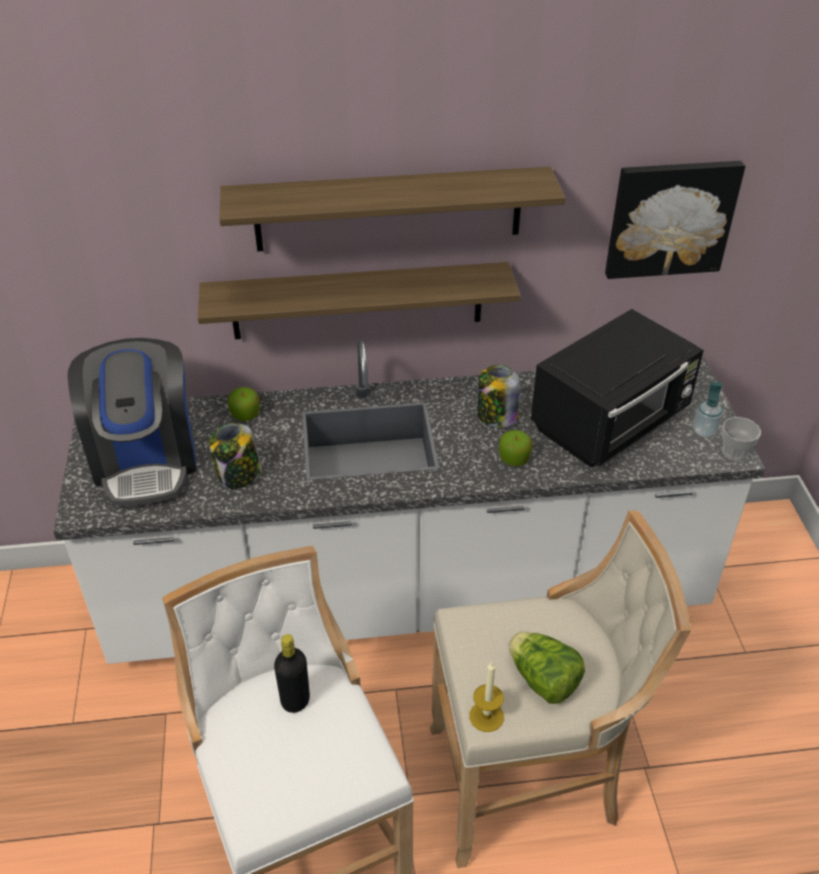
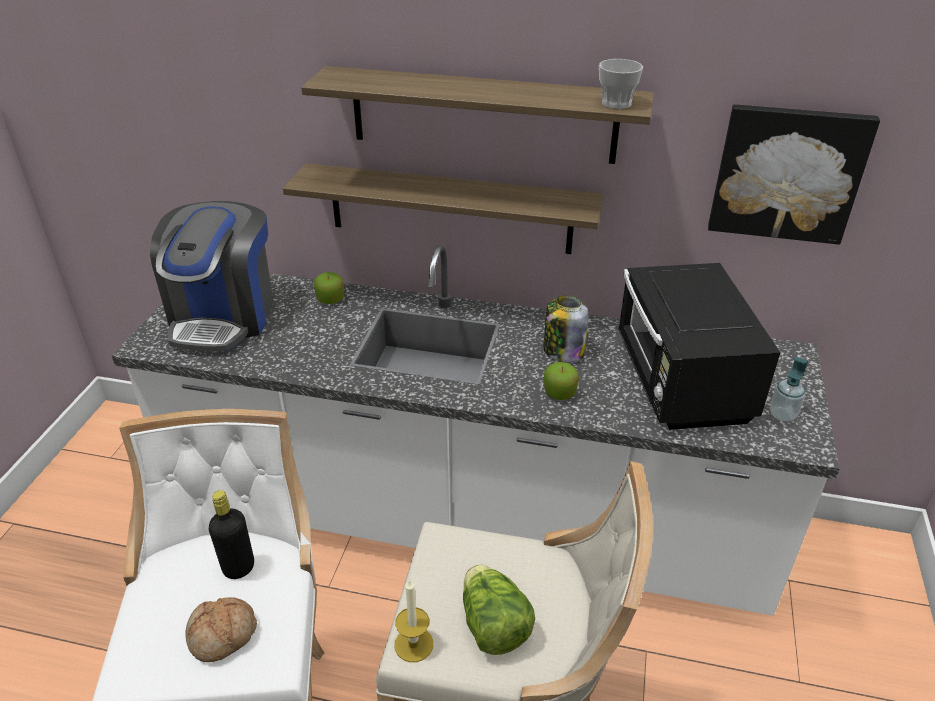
camera: 20 degrees right, 5 degrees down
jar [209,423,262,489] -> none
black microwave [531,309,704,468] -> black microwave turned 105 degrees clockwise [618,263,780,430]
cup [722,417,761,461] -> cup moved to [599,59,643,109]
none -> bread [185,597,257,662]

